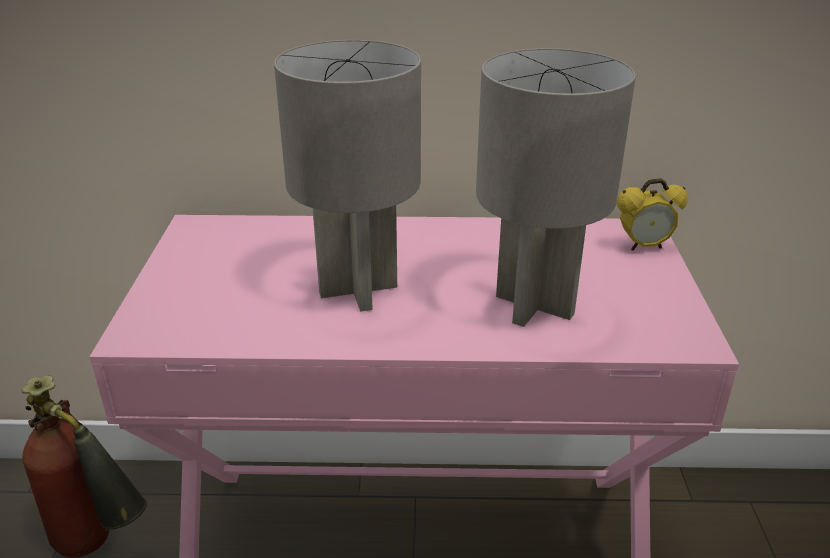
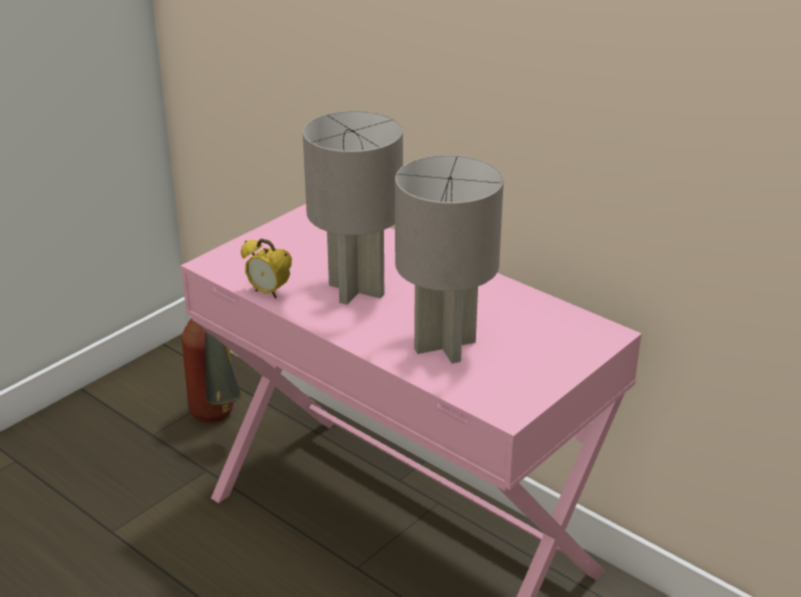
camera: 40 degrees right, 0 degrees up
alarm clock [617,178,688,251] -> alarm clock moved to [241,239,292,298]

